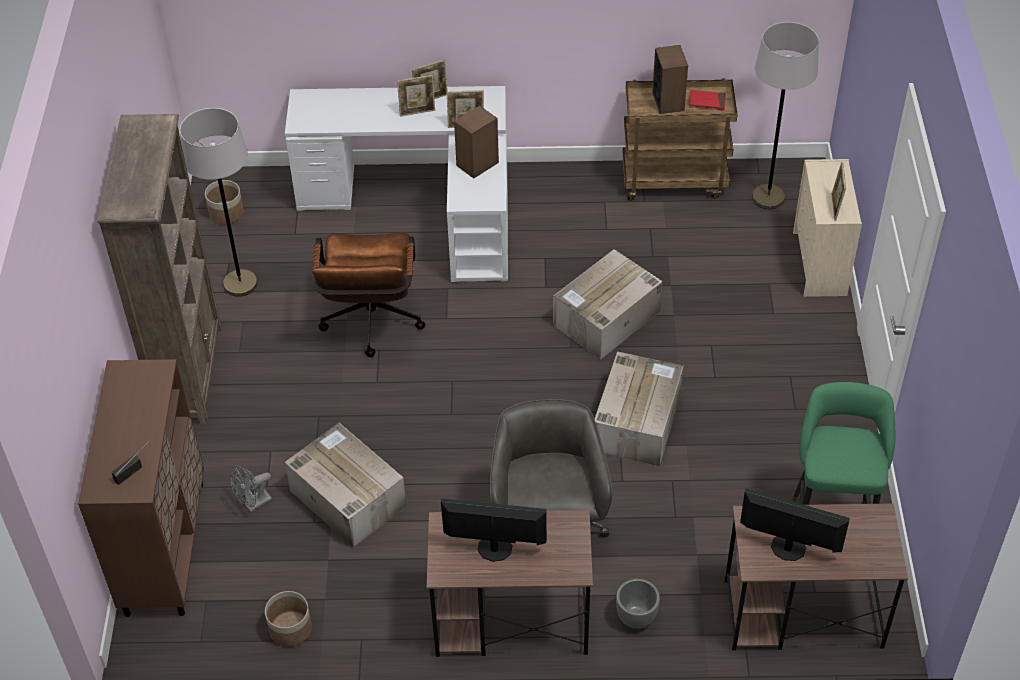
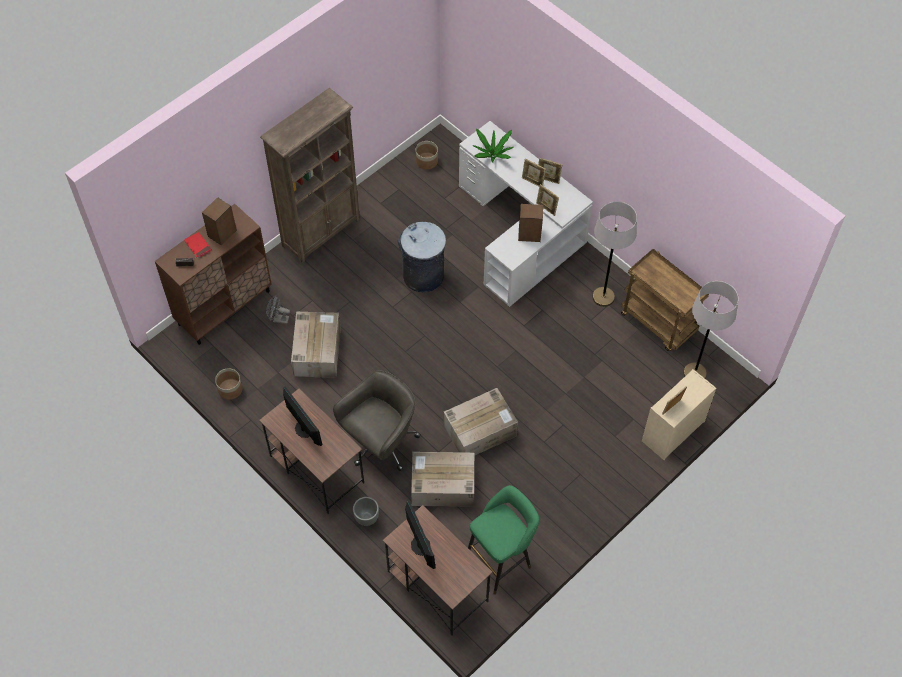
camera: 45 degrees right, 10 degrees up
grey floor lamp [180,108,258,297] -> grey floor lamp moved to [592,201,637,307]
brown office chair [312,233,426,357] -> grey trash can [397,222,446,292]
cardboard box [553,249,663,360] -> cardboard box moved to [411,452,474,507]
speaker [652,45,688,114] -> speaker moved to [202,197,237,245]
red book [689,90,726,111] -> red book moved to [184,232,212,258]
none -> potted plant [473,128,514,163]

